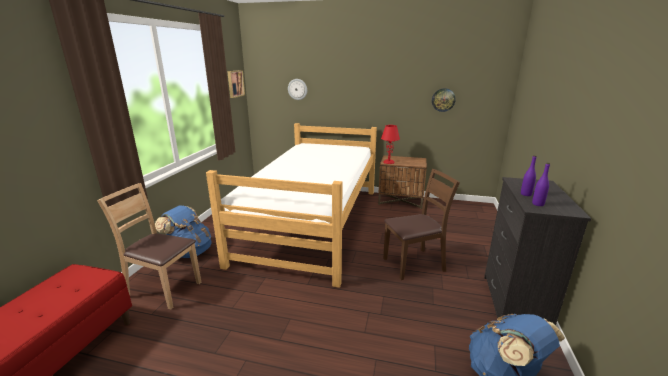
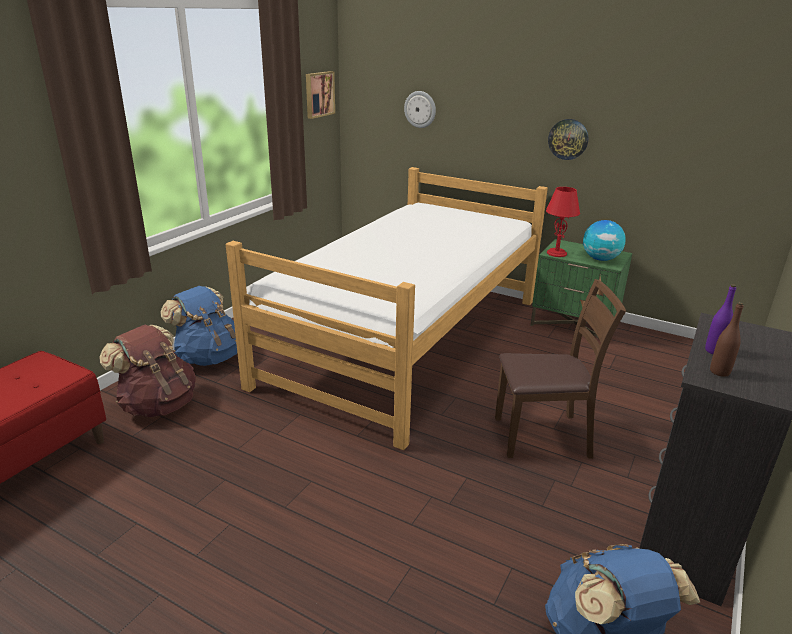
camera: 15 degrees right, 5 degrees up
brown chair [97,183,201,310] -> brown backpack [100,325,196,417]
brown nightstand [378,155,427,209] -> green nightstand [531,239,632,339]
wall clock [432,88,456,112] -> wall clock moved to [548,119,588,160]
purple bottle [532,163,550,206] -> brown bottle [710,302,744,377]
none -> globe [583,220,626,261]

